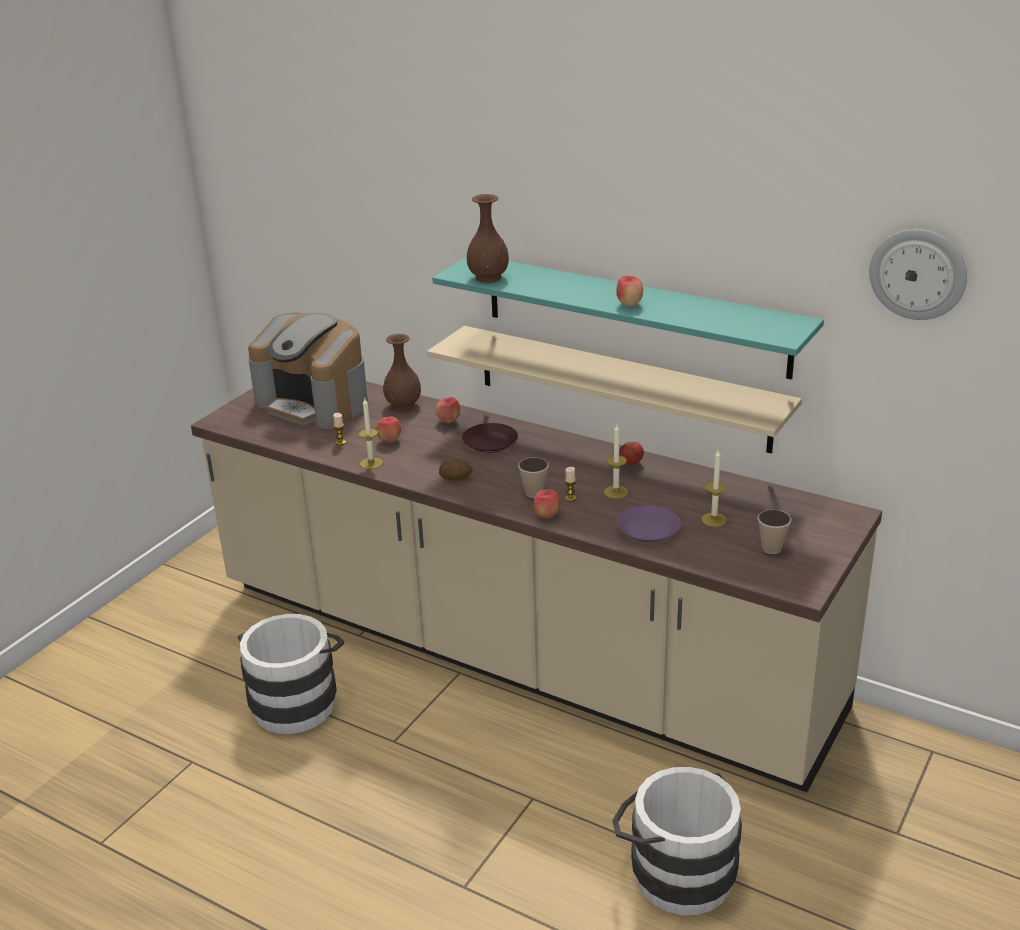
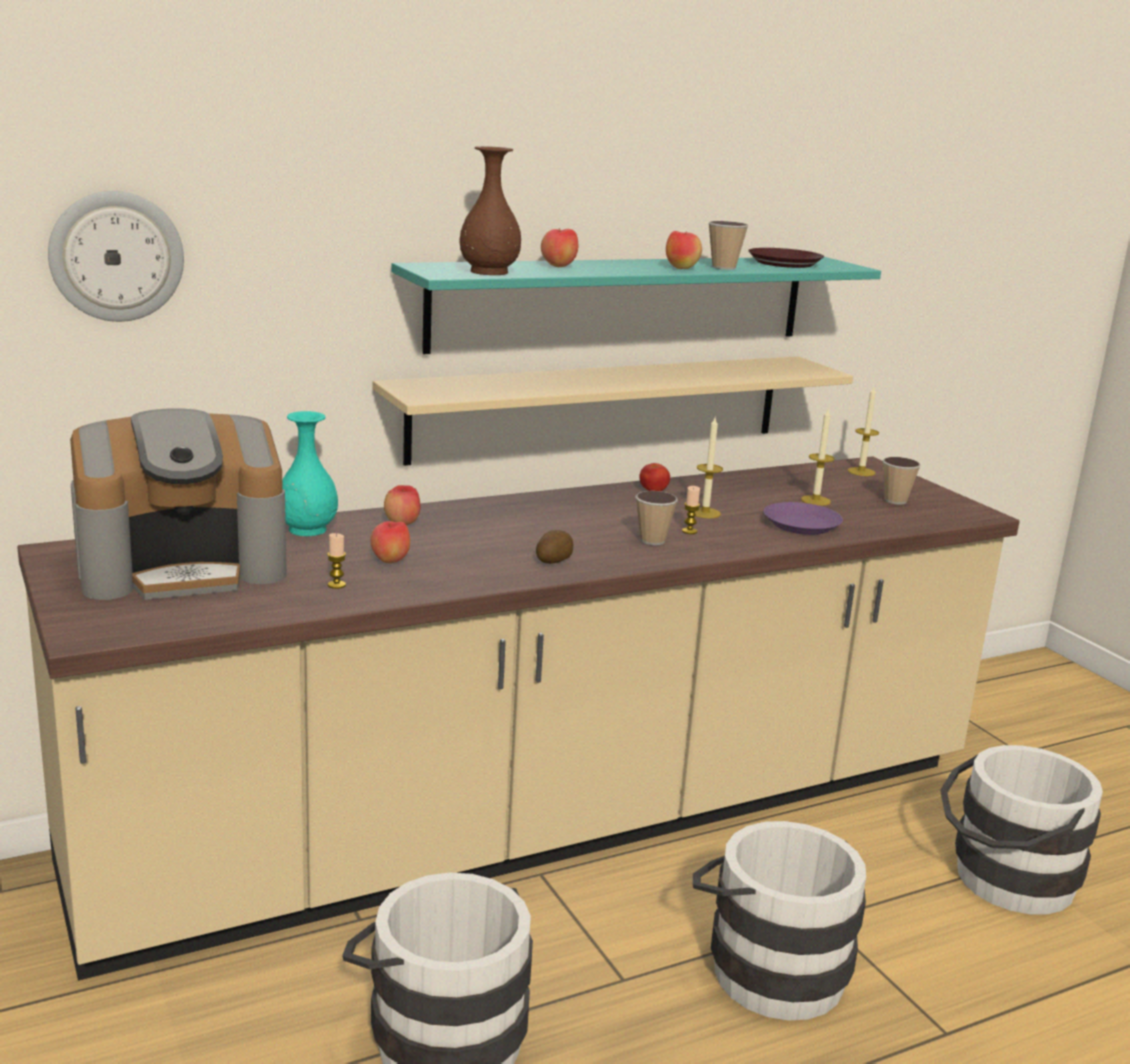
camera: 60 degrees left, 10 degrees down
candle [358,398,383,469] -> candle moved to [848,387,879,476]
brown vase [383,334,421,411] -> turquoise vase [282,411,338,536]
brown plate [462,423,518,453] -> brown plate moved to [748,248,824,268]
apple [534,489,561,518] -> apple moved to [541,228,578,267]
wall clock [869,229,967,320] -> wall clock moved to [48,191,184,322]
none -> white bucket [693,821,866,1021]
none -> cup [708,221,748,270]

